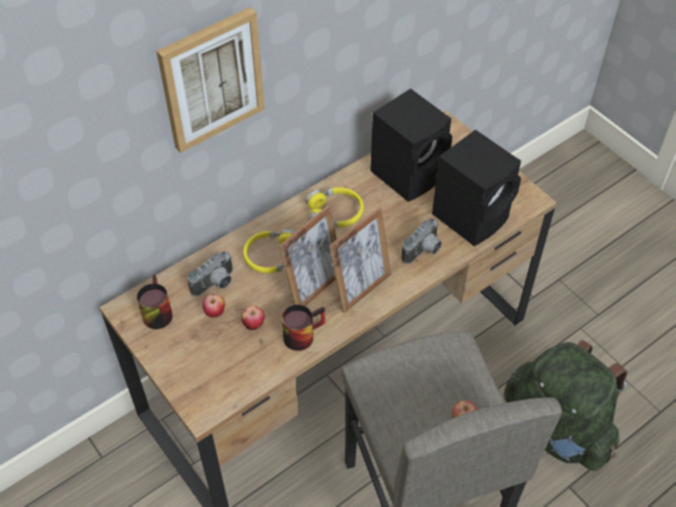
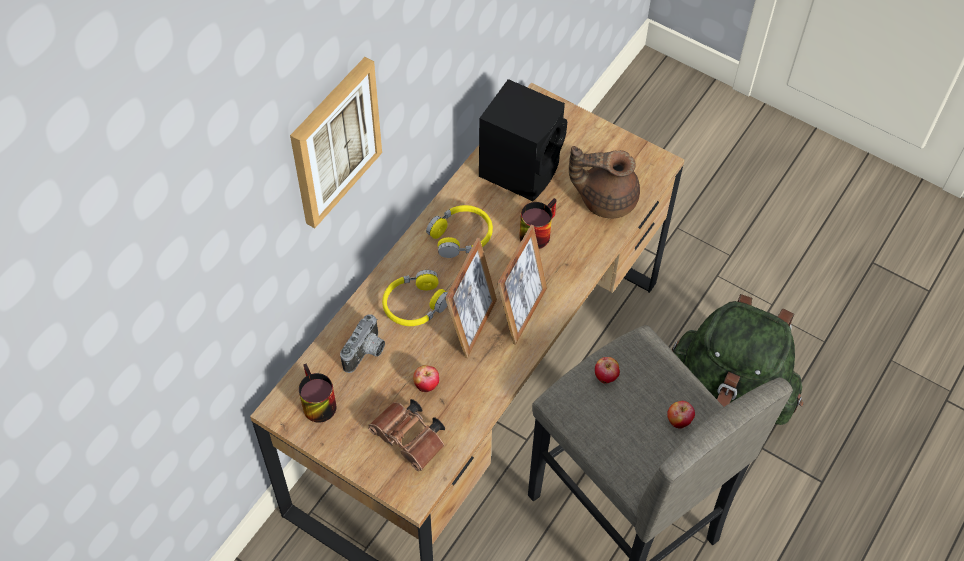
camera: 20 degrees left, 5 degrees up
apple [202,294,225,317] -> apple moved to [595,357,620,384]
mug [282,305,325,351] -> mug moved to [519,198,557,249]
camera [402,218,442,264] -> none
black speaker [432,129,521,246] -> brown teapot [569,146,640,219]
none -> brown binoculars [368,399,445,471]

